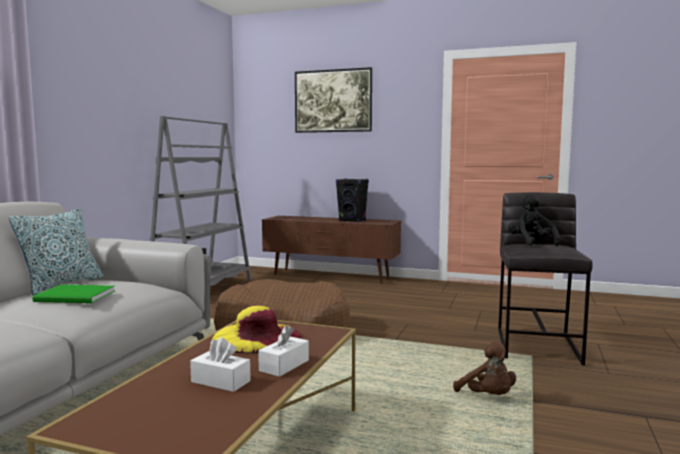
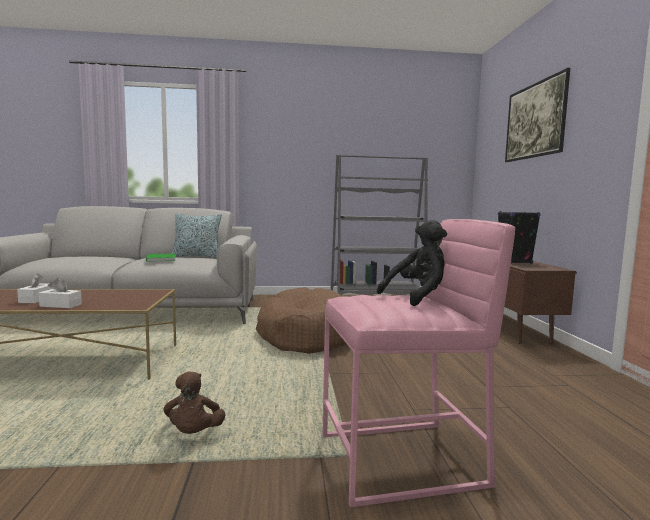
camera: 65 degrees right, 0 degrees up
yellow hat [212,306,301,353] -> none
brown plush toy [453,342,516,395] -> brown plush toy turned 45 degrees counterclockwise [163,371,225,434]
grey stool [498,192,593,365] -> pink stool [322,219,515,507]

